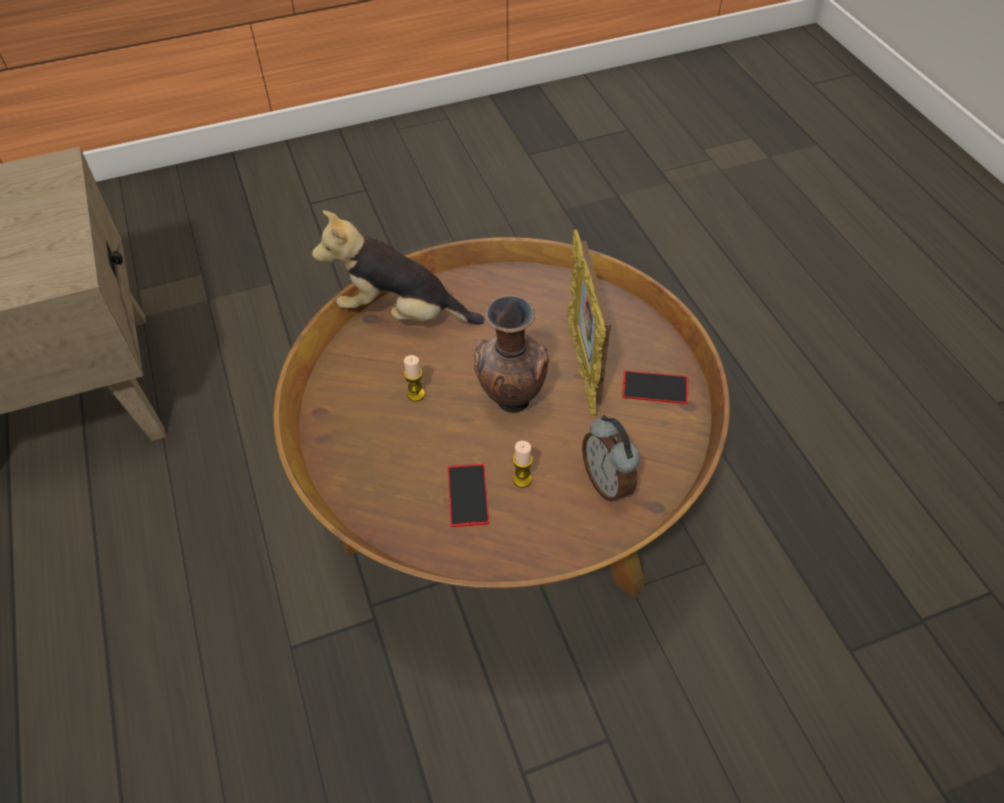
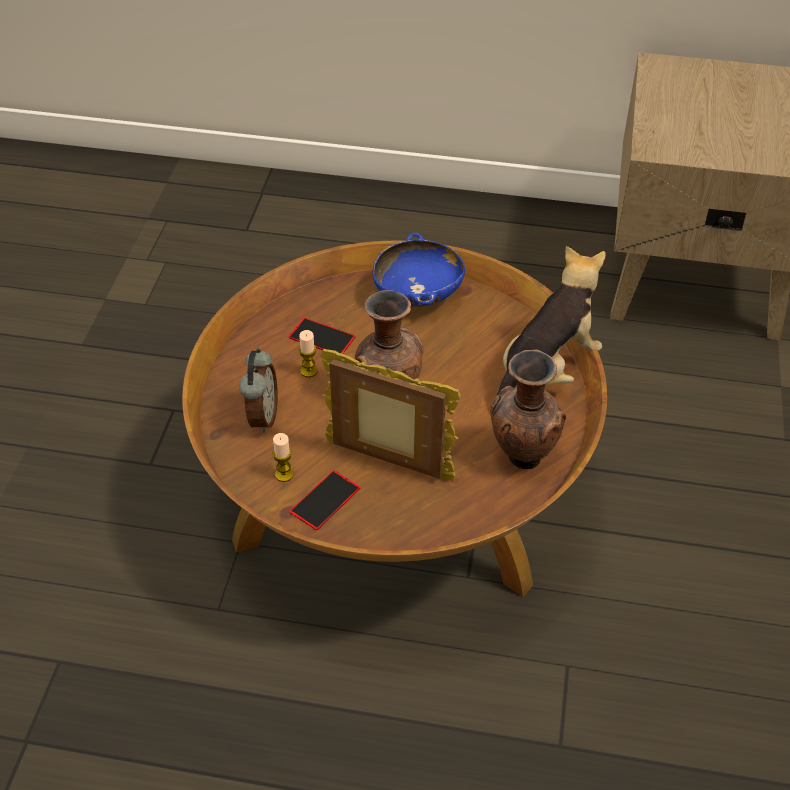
camera: 120 degrees right, 5 degrees down
candle [404,355,425,402] -> candle moved to [273,433,294,482]
alarm clock [582,415,640,503] -> alarm clock turned 90 degrees clockwise [239,348,278,433]
none -> blue bowl [373,233,465,306]
none -> brown vase [490,349,566,469]

